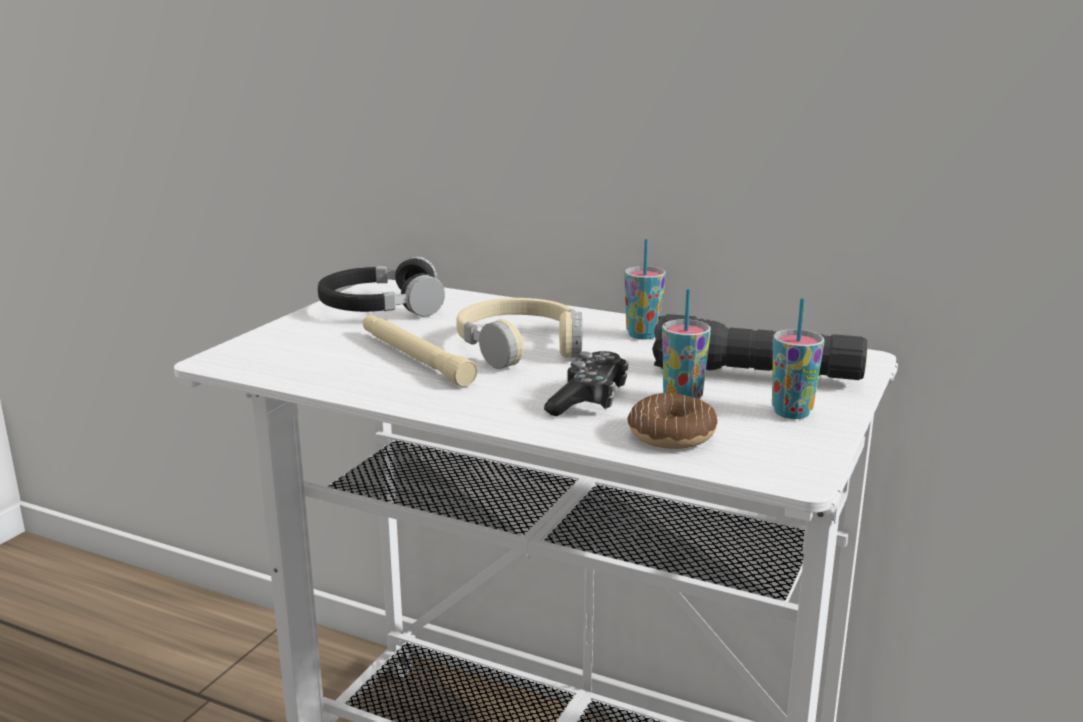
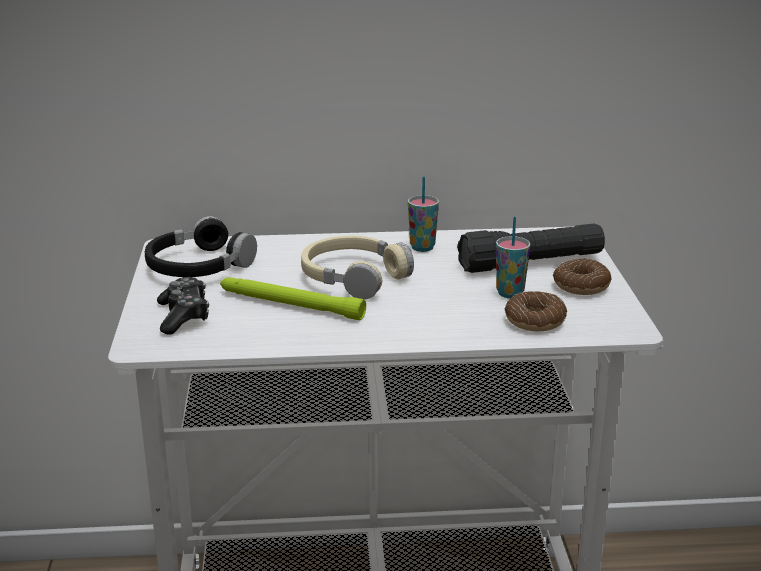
camera: 30 degrees left, 5 degrees up
beige flashlight [363,315,477,387] -> green flashlight [220,277,366,320]
game controller [544,351,628,416] -> game controller moved to [157,277,209,334]
cup [772,298,825,419] -> donut [553,259,612,295]

